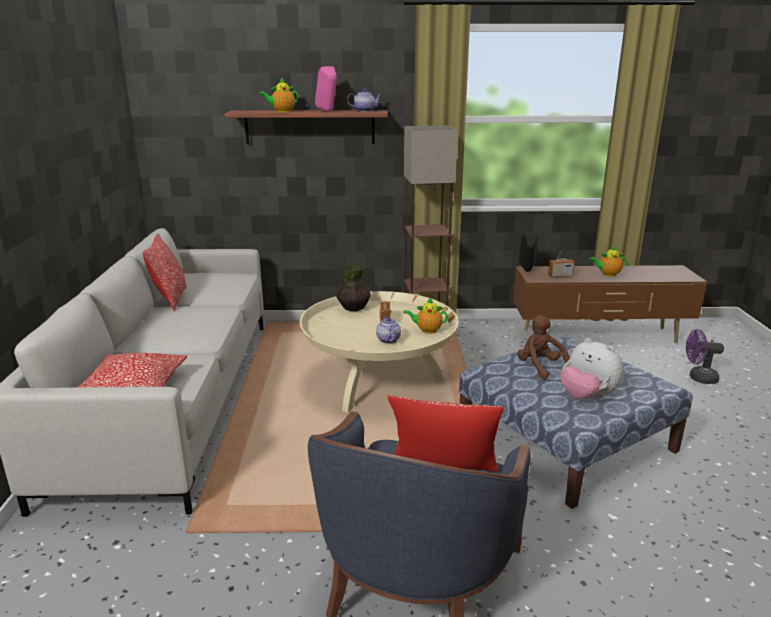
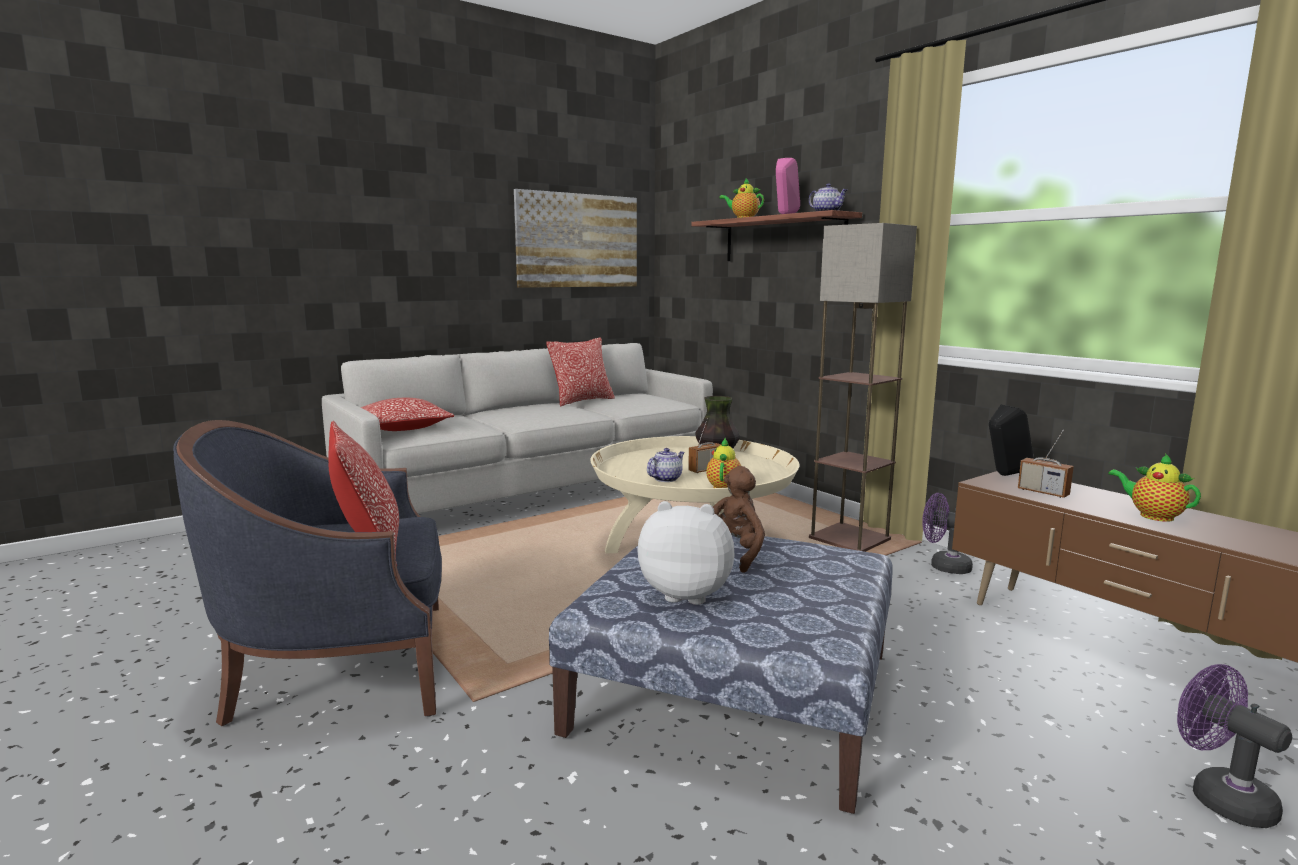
camera: 55 degrees right, 10 degrees down
teapot [403,297,448,334] -> teapot turned 45 degrees clockwise [706,437,741,488]
plush toy [561,338,624,399] -> plush toy turned 90 degrees clockwise [637,501,735,605]
none -> picture [514,189,637,288]
none -> purple fan [922,493,973,574]

